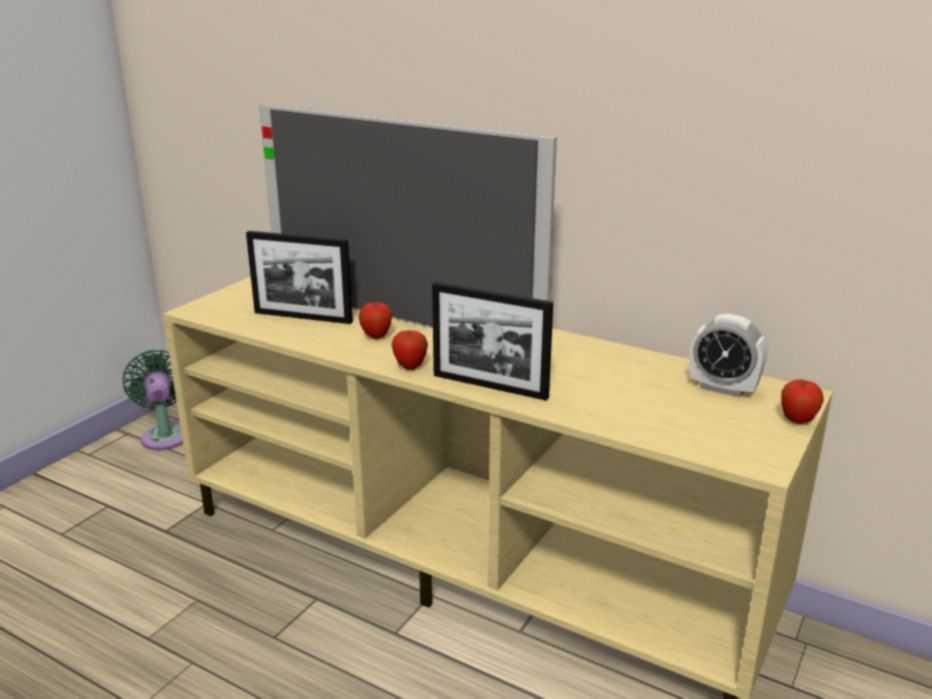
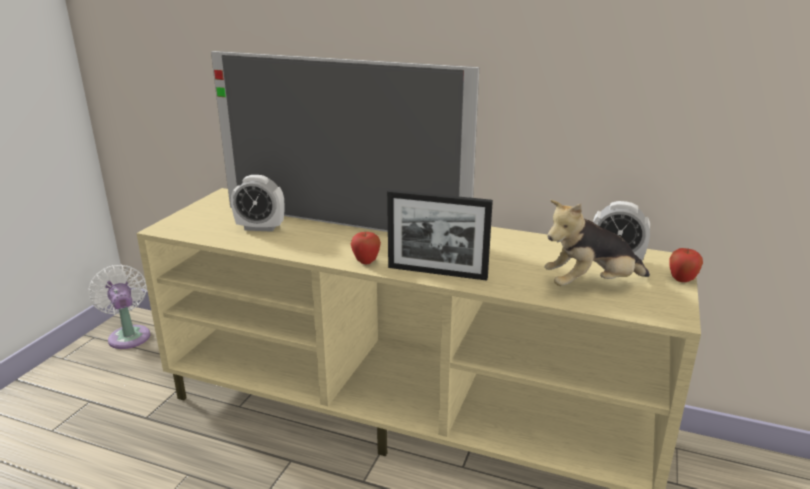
camera: 10 degrees left, 0 degrees up
green fan [123,350,183,450] -> white fan [88,265,150,349]
picture frame [246,231,353,324] -> alarm clock [231,175,284,232]
apple [359,302,392,339] -> none
none -> plush toy [545,200,650,286]

